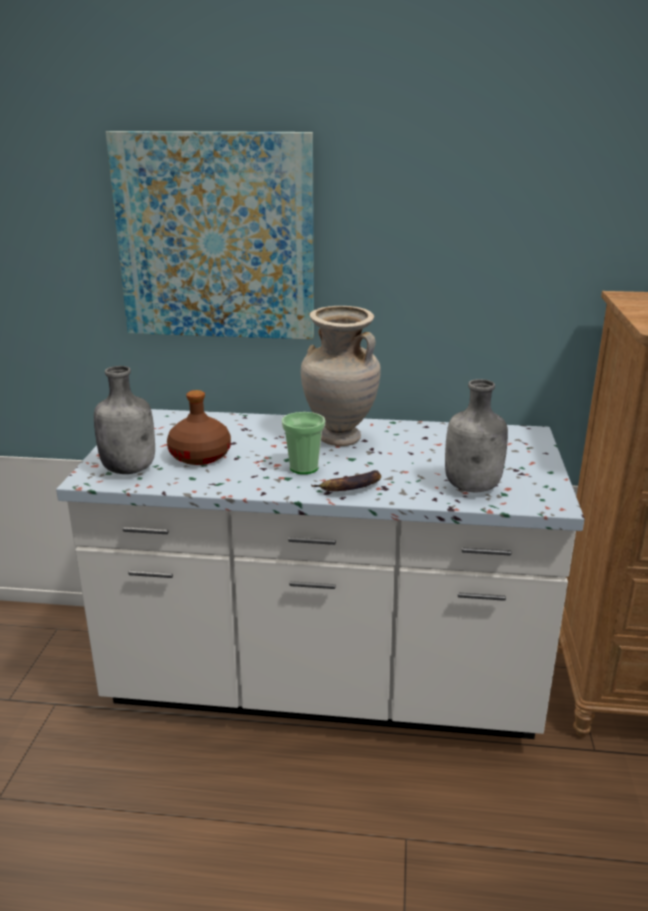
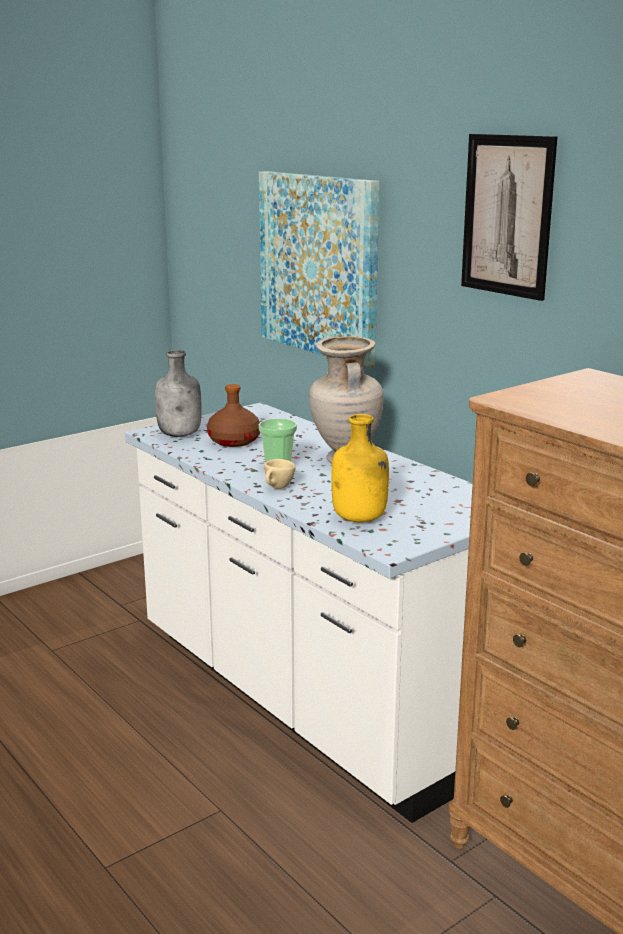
camera: 45 degrees right, 5 degrees down
banana [311,470,381,491] -> beige cup [264,459,296,489]
grey bottle [445,379,508,492] -> yellow bottle [331,414,389,522]
none -> picture [461,134,558,301]

